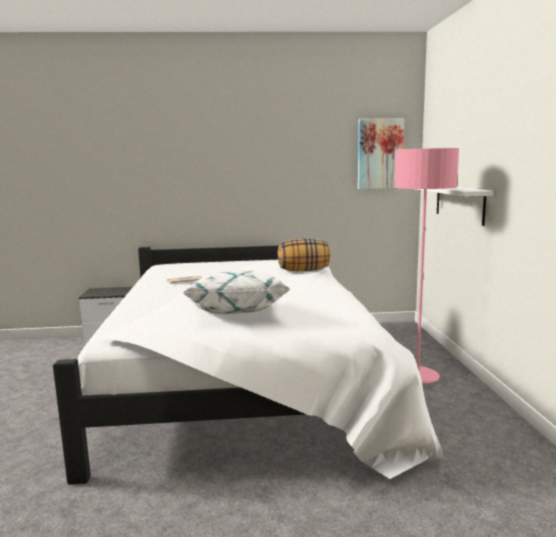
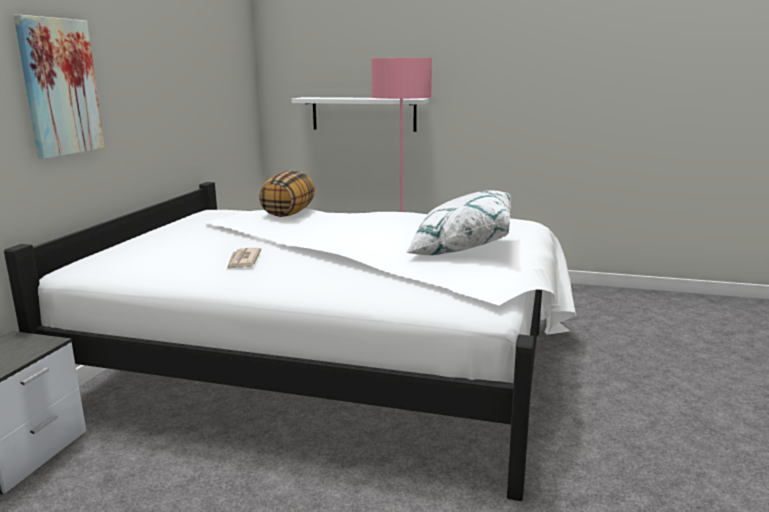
camera: 70 degrees left, 5 degrees up
picture [358,118,404,189] -> picture moved to [14,15,105,159]

